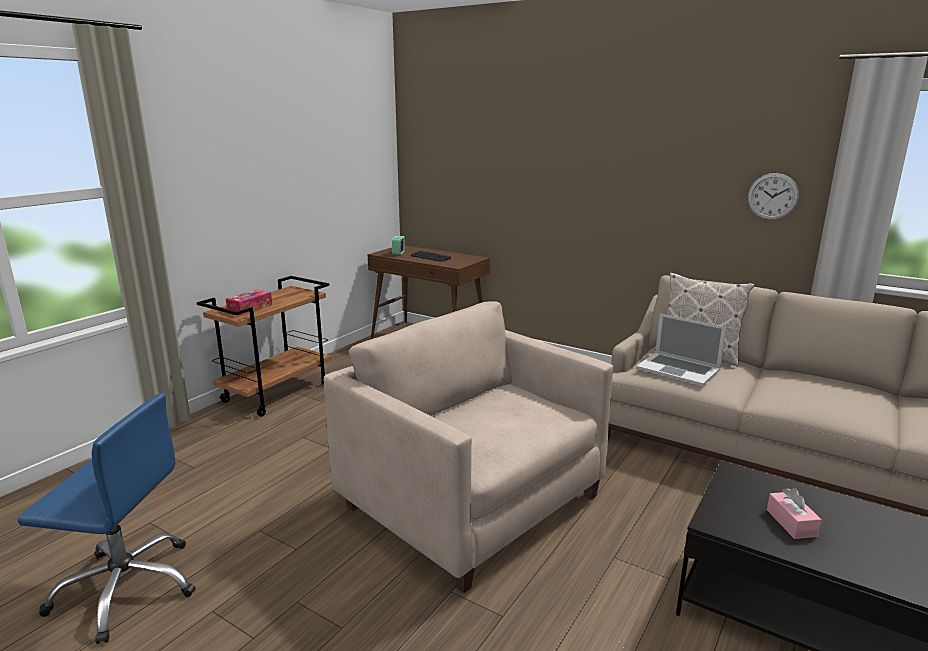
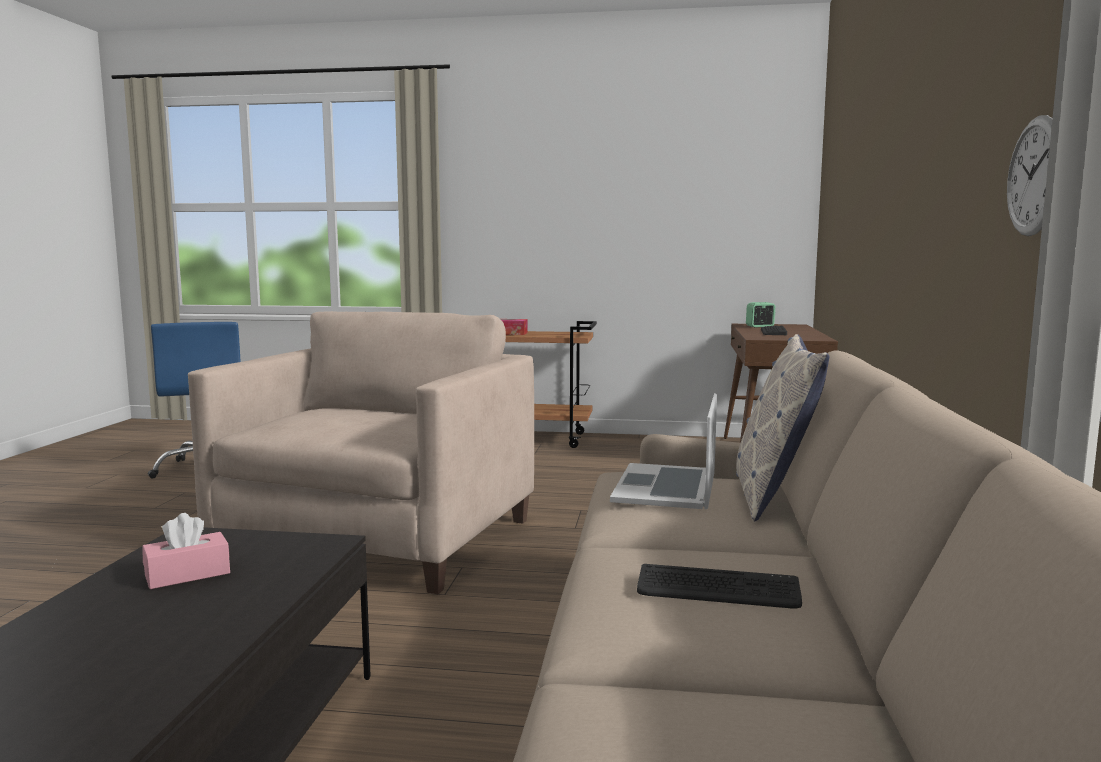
camera: 65 degrees right, 10 degrees down
none -> keyboard [637,564,802,608]

